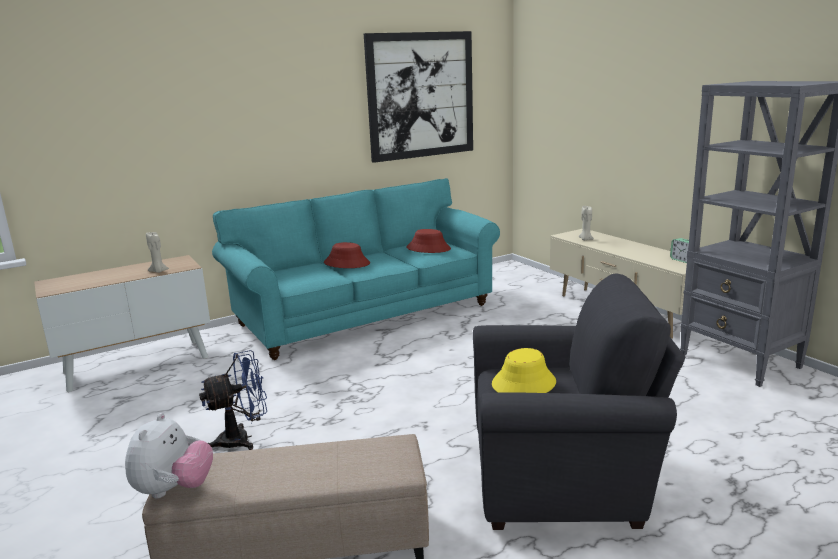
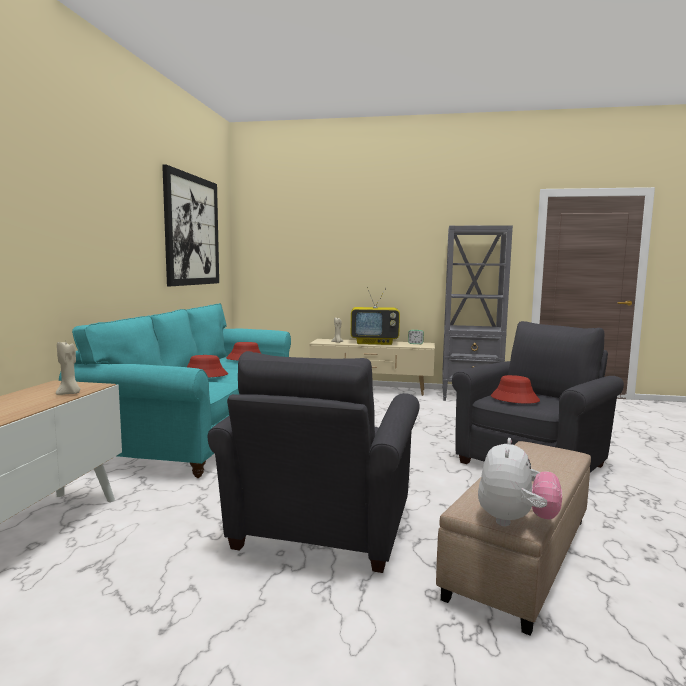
camera: 50 degrees left, 10 degrees down
plush toy [125,413,213,499] -> plush toy turned 60 degrees clockwise [478,438,562,526]
blue fan [199,350,267,450] -> grey armchair [208,351,420,573]
yellow hat [492,348,556,393] -> red hat [491,375,540,404]
none -> television [351,287,400,345]

